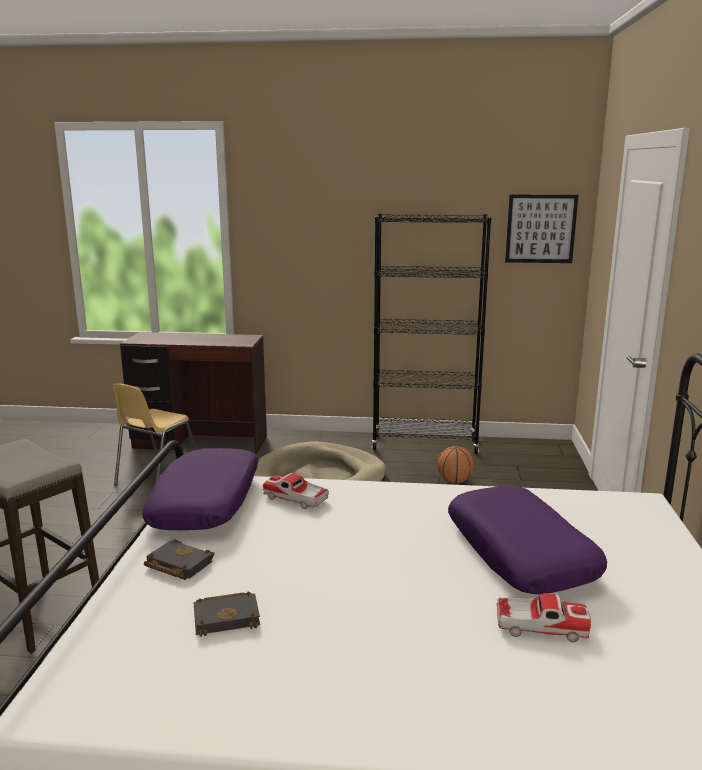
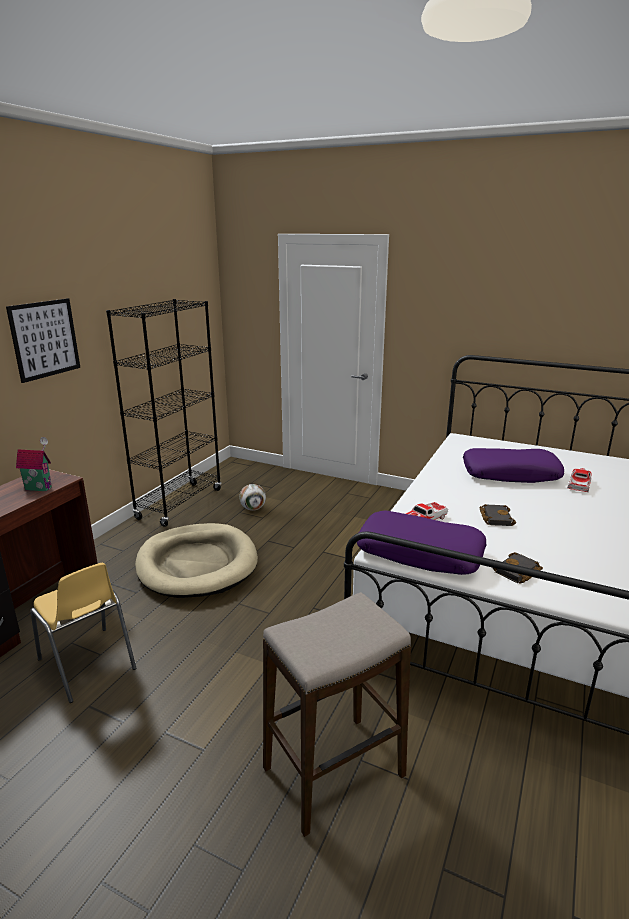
camera: 70 degrees left, 5 degrees up
black book [194,592,260,637] -> black book moved to [479,504,516,526]
basketball [437,446,475,483] -> football [239,484,266,511]
picture [505,194,578,263] -> picture moved to [6,298,80,383]
none -> toy house [16,437,52,491]

